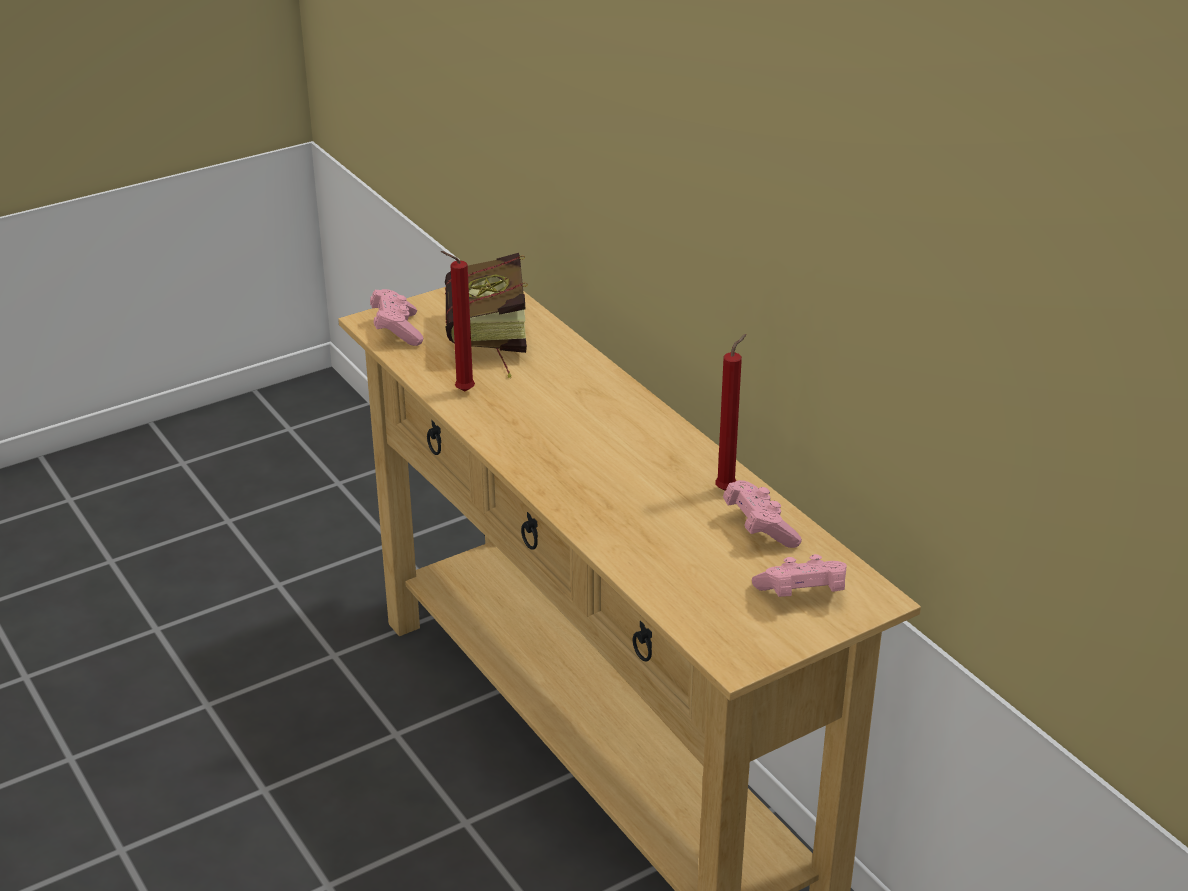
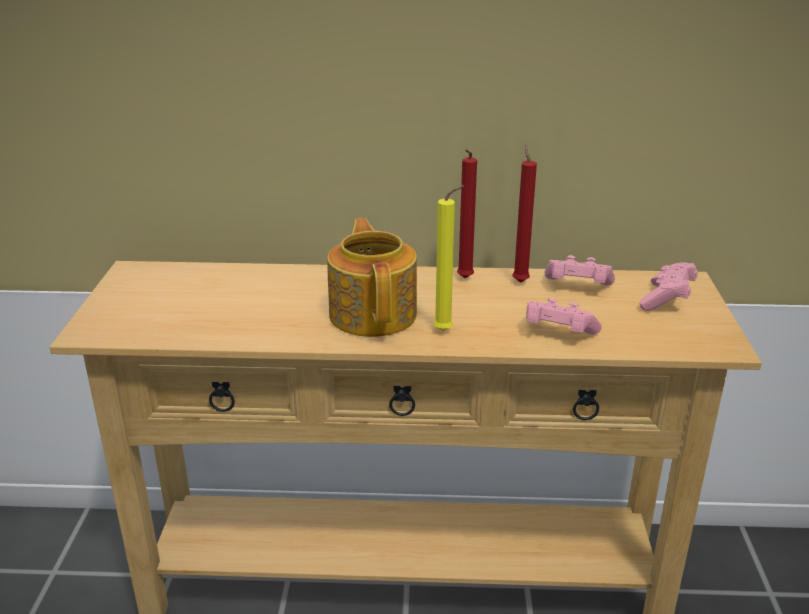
camera: 55 degrees left, 5 degrees down
pink game controller [370,289,423,346] -> pink game controller moved to [526,298,602,335]
red candle [441,251,475,392] -> red candle moved to [457,149,477,278]
book [445,253,528,378] -> none
none -> teapot [327,218,417,337]
none -> yellow candle [434,185,465,331]

